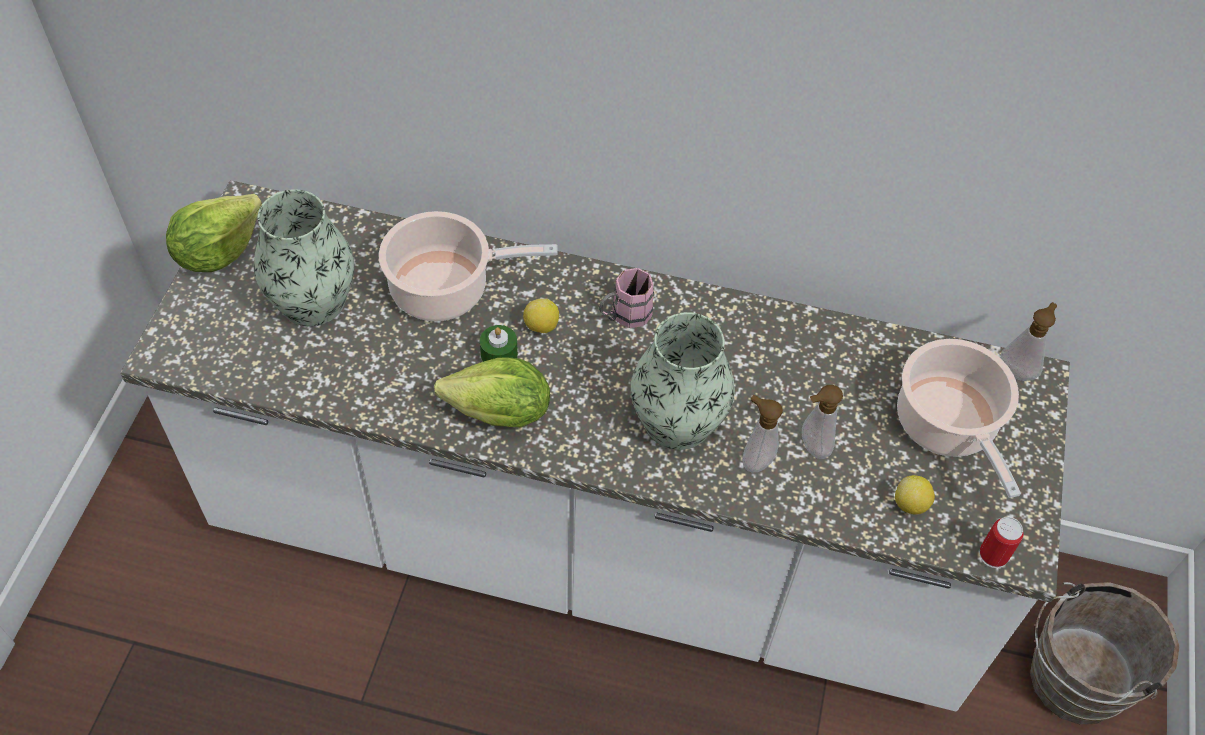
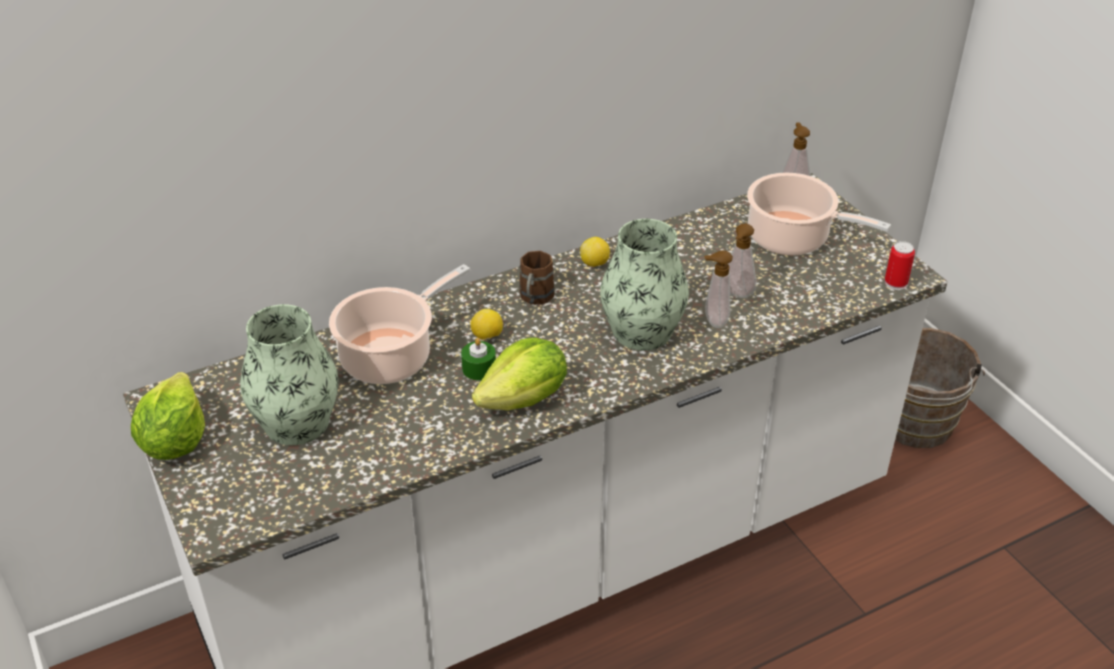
camera: 40 degrees left, 15 degrees down
pink mug [599,268,654,328] -> brown mug [520,251,554,305]
lemon [895,475,935,515] -> lemon moved to [580,237,610,267]

